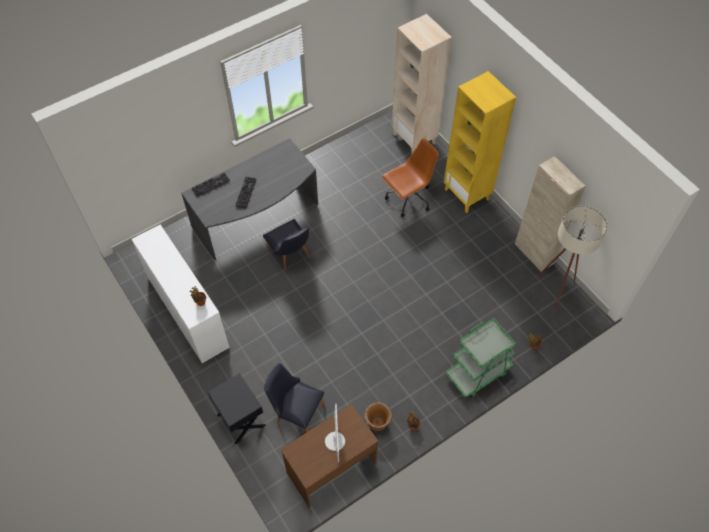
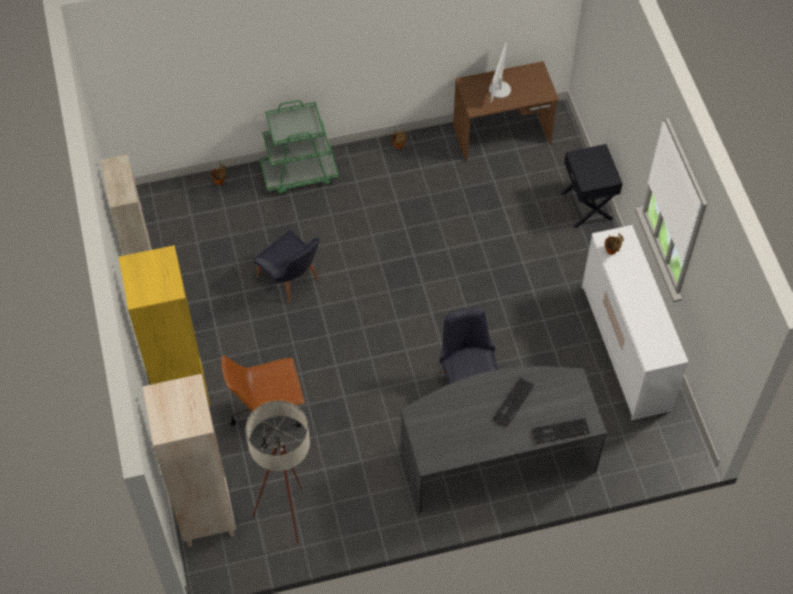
camera: 160 degrees left, 0 degrees up
black chair [264,363,326,432] -> black chair moved to [253,230,320,303]
brown planter [365,402,392,431] -> none
beige floor lamp [537,206,607,310] -> beige floor lamp moved to [246,400,310,544]

